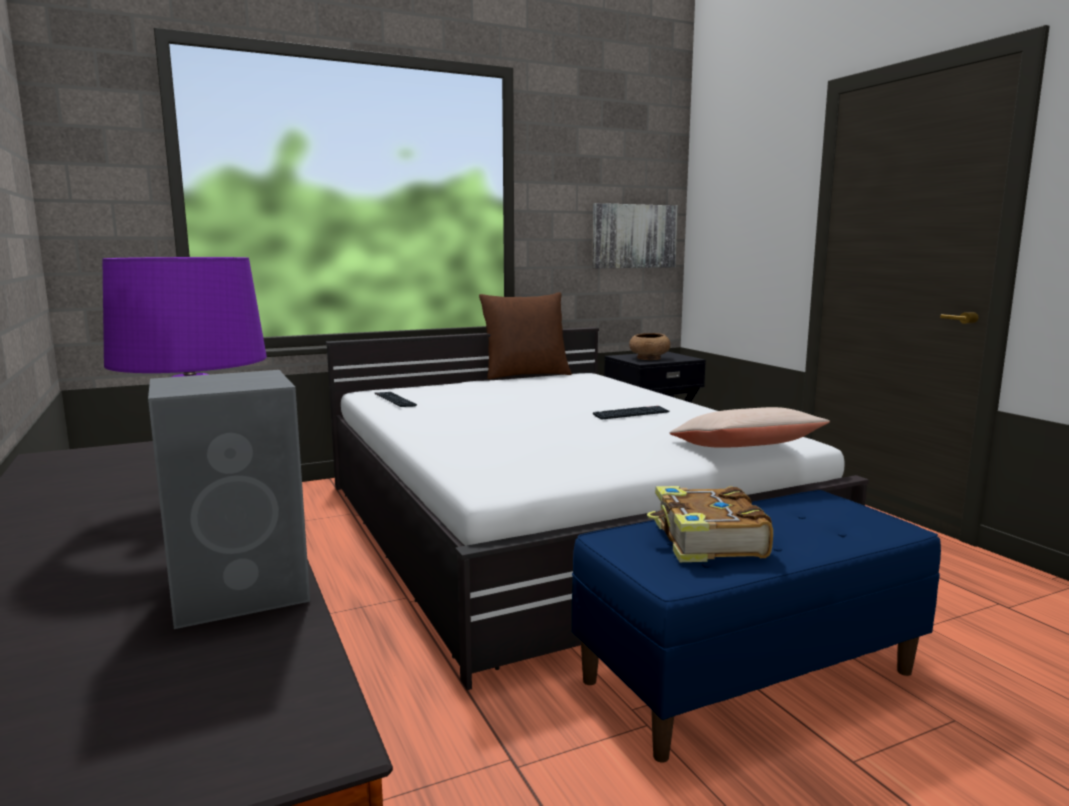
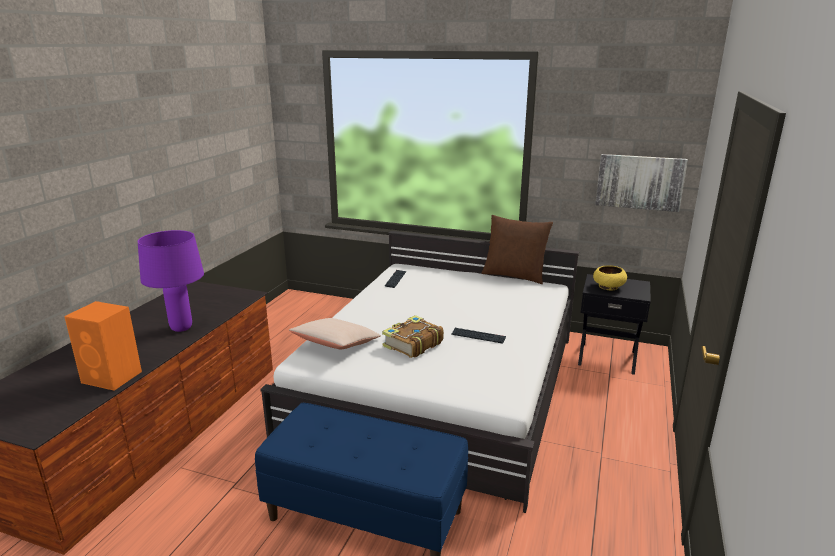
camera: 45 degrees right, 10 degrees up
grey speaker [148,370,310,629] -> orange speaker [64,301,142,390]
brown bowl [629,333,671,360] -> yellow bowl [593,265,627,290]
book [647,486,773,562] -> book moved to [382,315,444,358]
beige pillow [669,407,830,448] -> beige pillow moved to [289,318,381,349]

